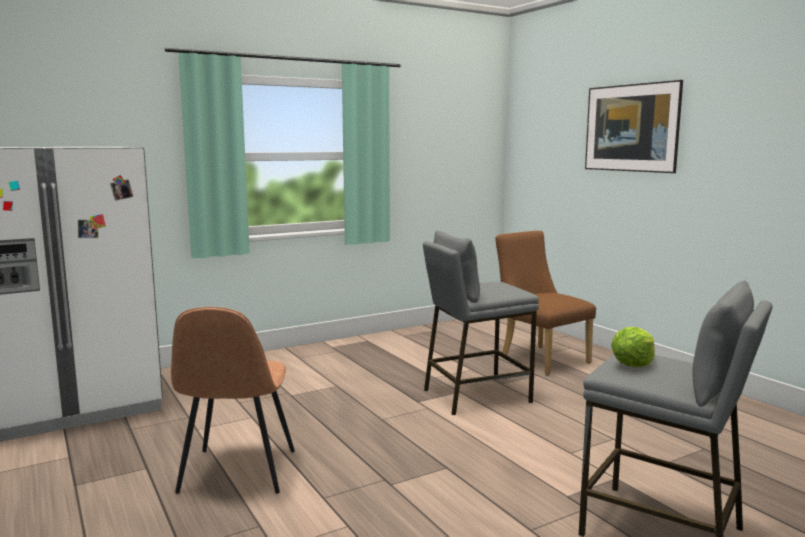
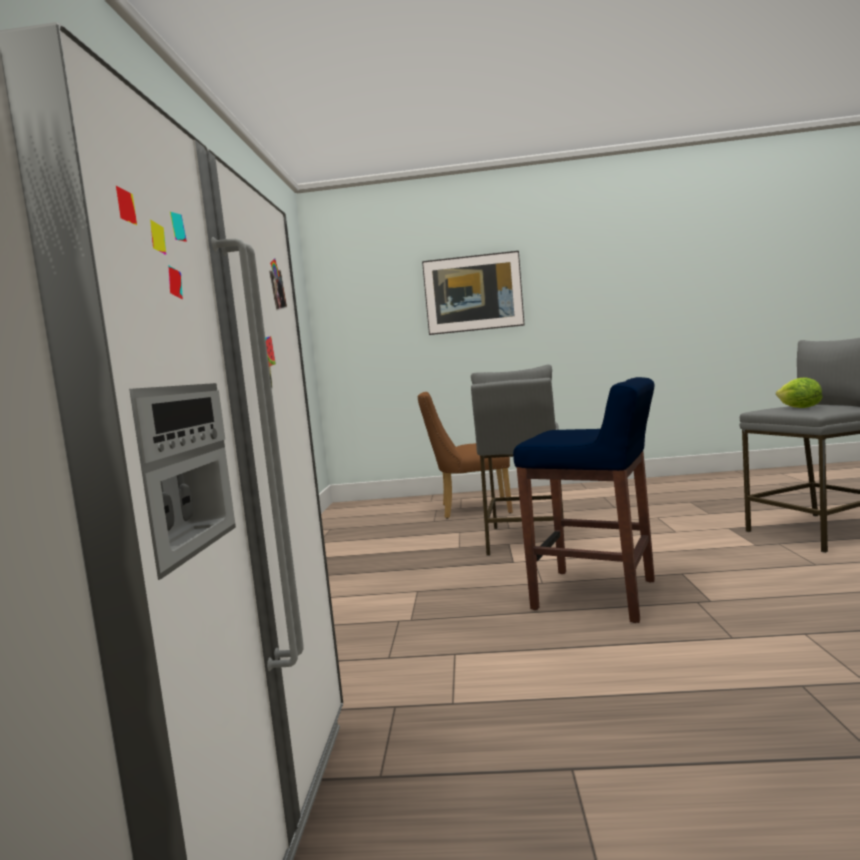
camera: 55 degrees left, 5 degrees down
brown chair [171,307,295,494] -> none
none -> blue stool [513,377,655,623]

